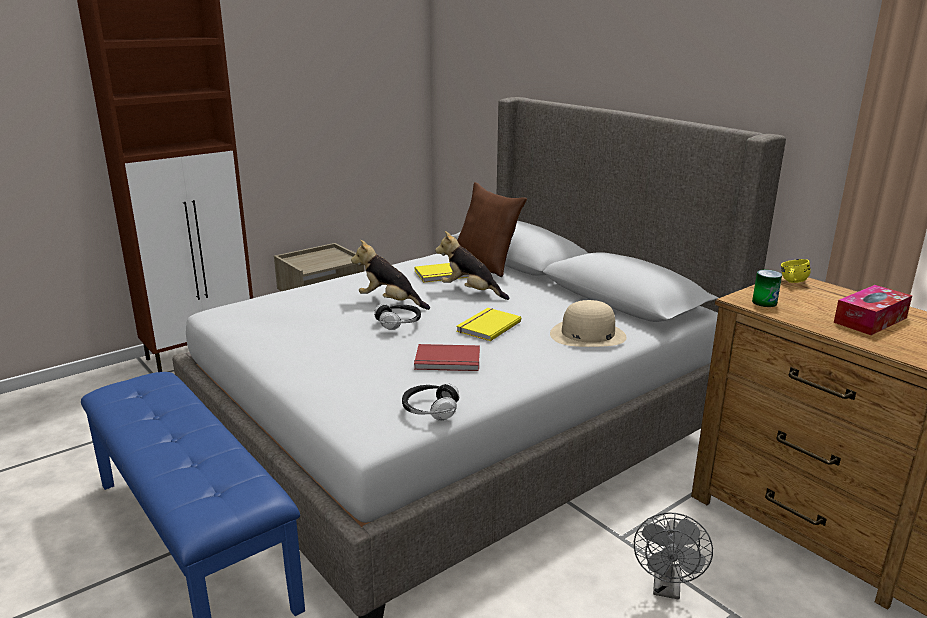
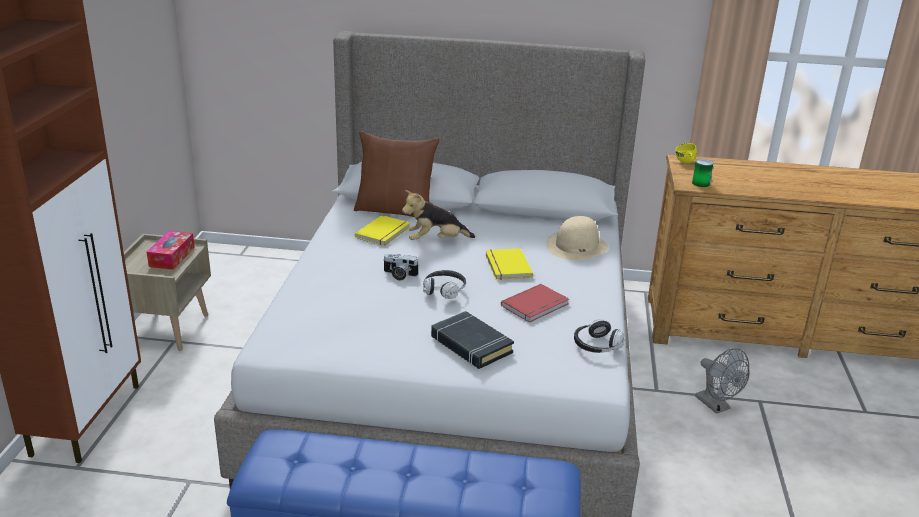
camera: 45 degrees left, 5 degrees up
plush toy [351,239,430,310] -> camera [383,254,419,281]
tissue box [834,285,912,335] -> tissue box moved to [147,230,195,270]
none -> black book [431,311,514,369]

